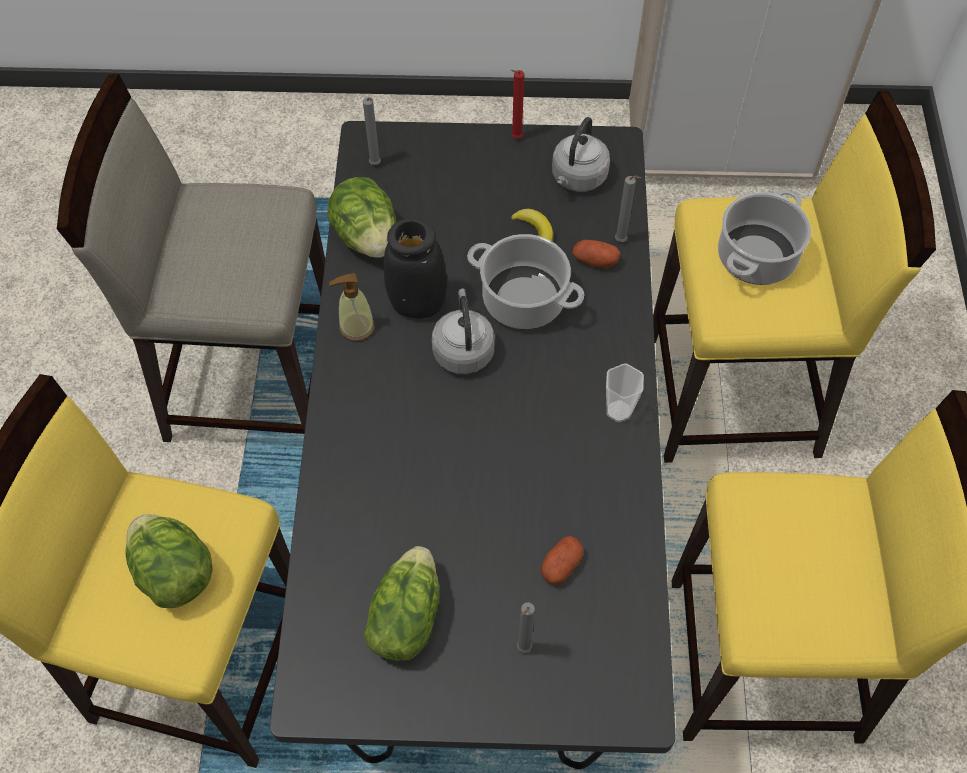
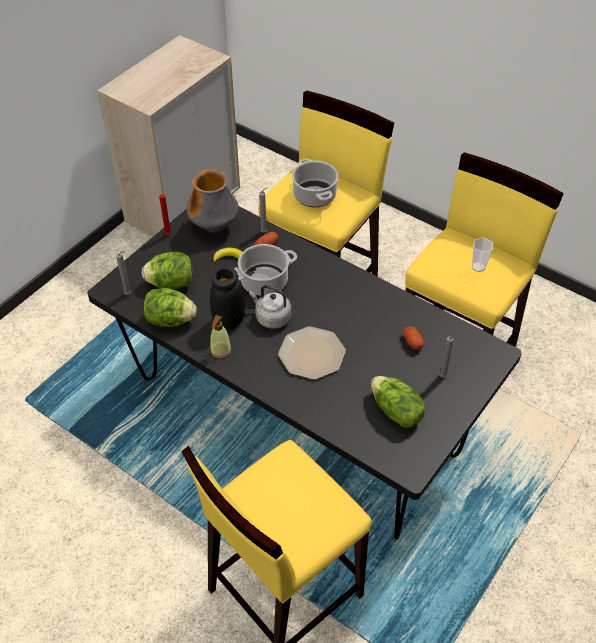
camera: 55 degrees left, 10 degrees down
beige stool [57,74,325,442] -> none
lettuce [125,514,212,608] -> lettuce moved to [142,251,193,290]
grey kettle [552,117,610,192] -> vase [186,169,239,233]
cup [606,363,644,422] -> cup moved to [472,237,493,272]
none -> plate [278,326,346,380]

